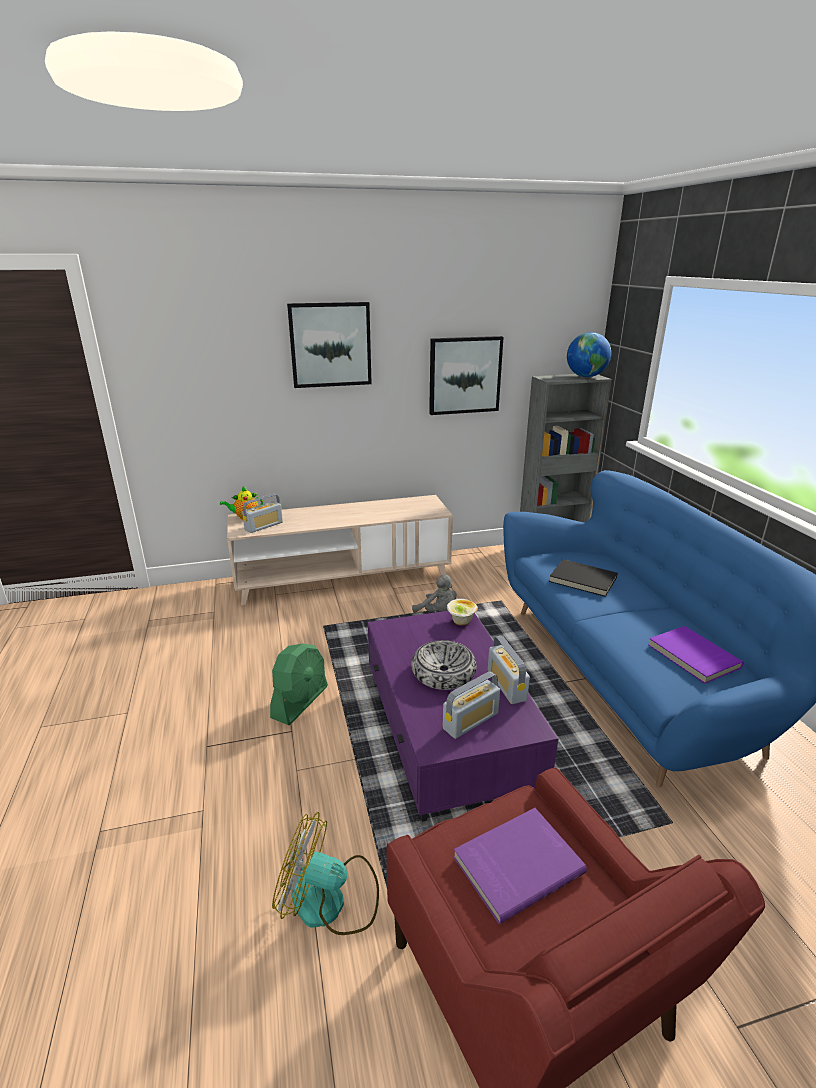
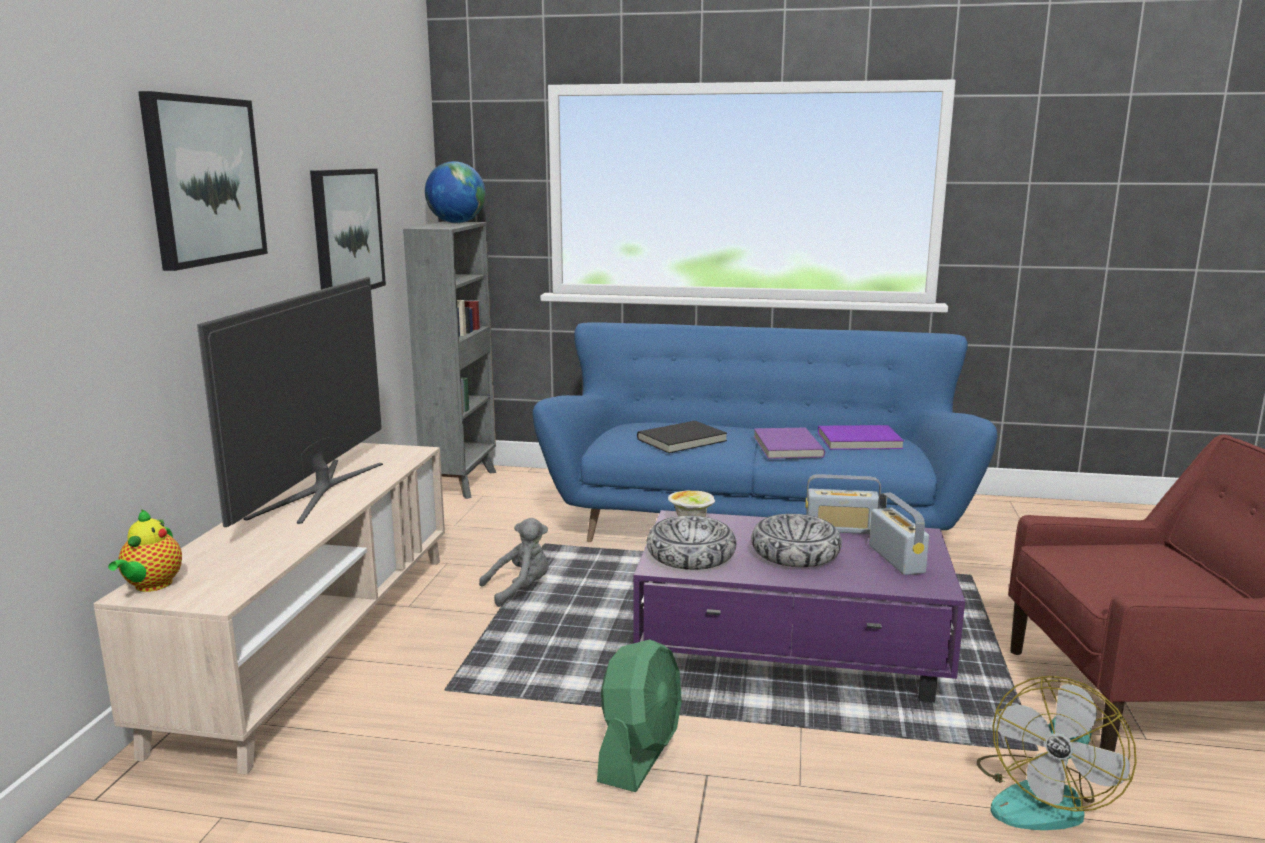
camera: 65 degrees left, 10 degrees down
radio [242,494,283,533] -> none
green fan [270,643,328,725] -> green fan turned 60 degrees clockwise [597,639,682,792]
purple book [454,808,587,924] -> purple book moved to [754,428,825,459]
none -> television [197,277,383,527]
none -> bowl [647,516,736,570]

